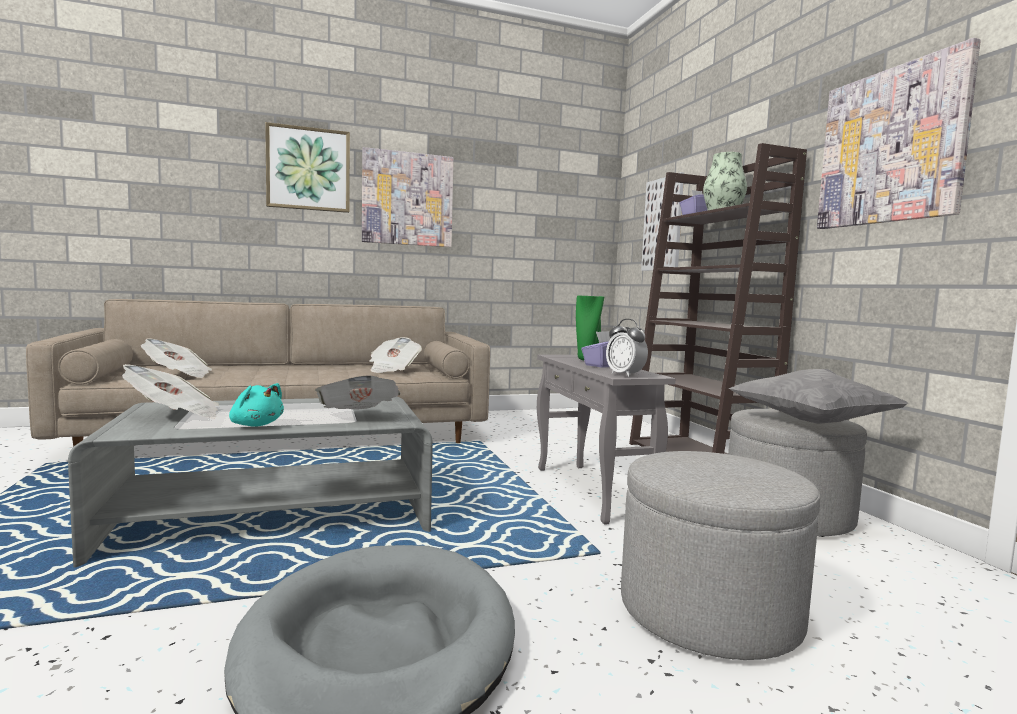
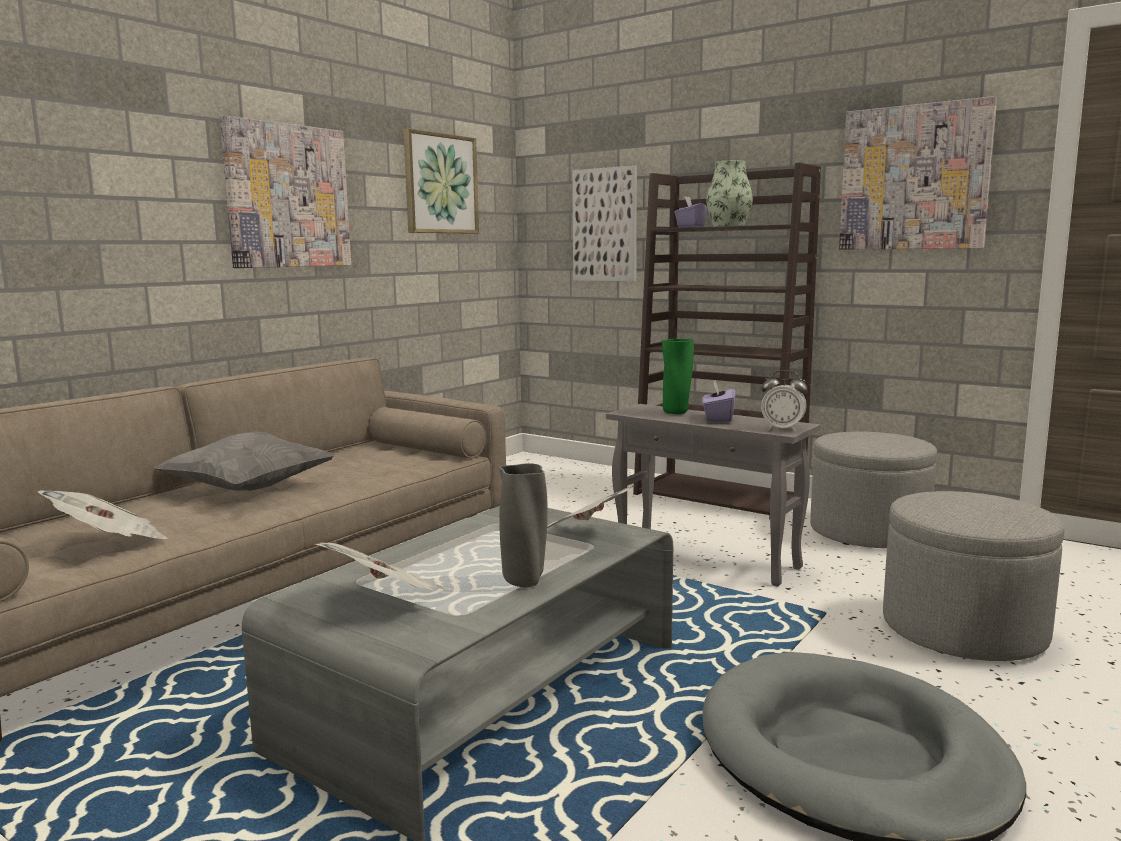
camera: 35 degrees left, 5 degrees up
turquoise plush toy [229,383,284,427] -> grey vase [499,463,548,587]
picture [265,122,350,213] -> picture moved to [403,129,479,234]
newspaper [369,337,422,373] -> none
grey pillow [728,369,908,424] -> grey pillow moved to [154,431,335,491]

